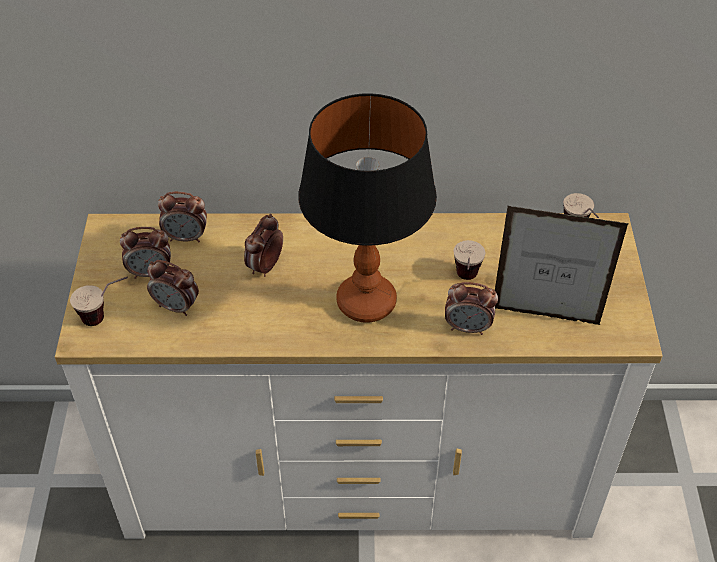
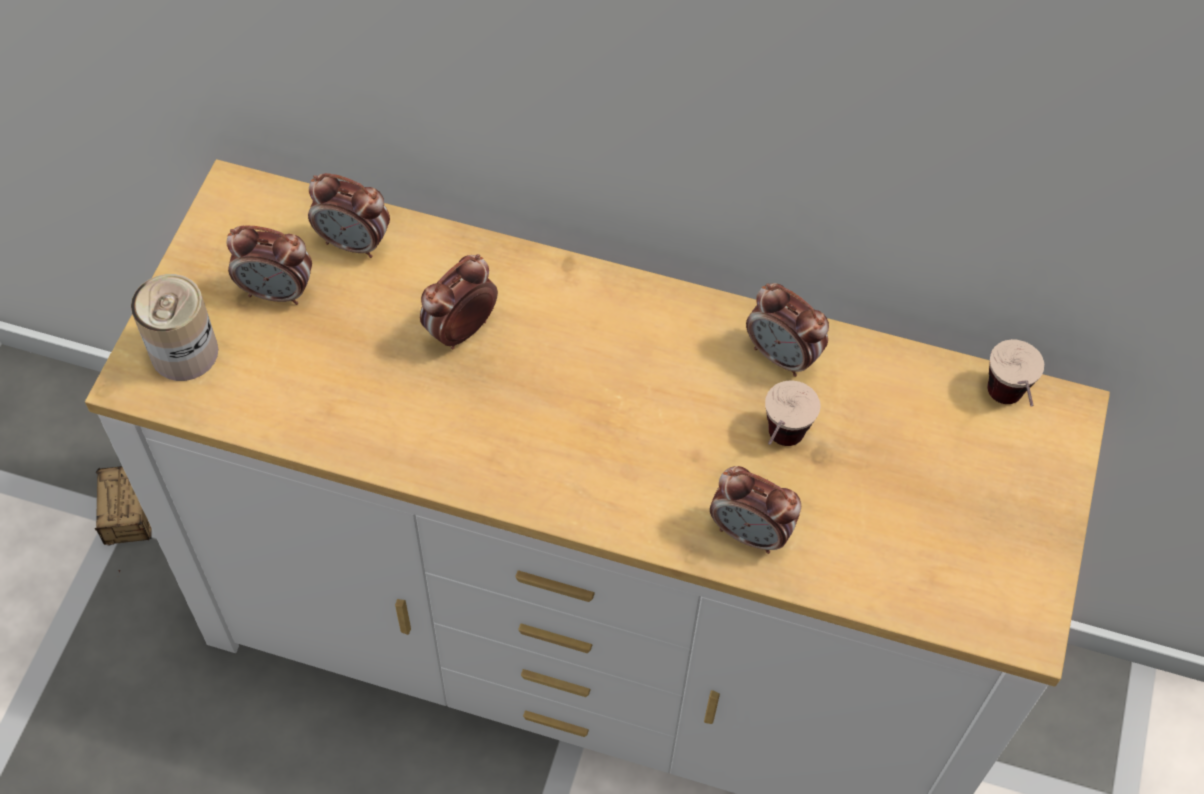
camera: 15 degrees right, 10 degrees up
cup [70,277,128,326] -> can [131,274,218,381]
alarm clock [147,260,199,316] -> alarm clock moved to [746,283,829,377]
table lamp [298,93,437,323] -> none
picture frame [495,206,629,325] -> none
none -> storage box [95,466,152,573]

